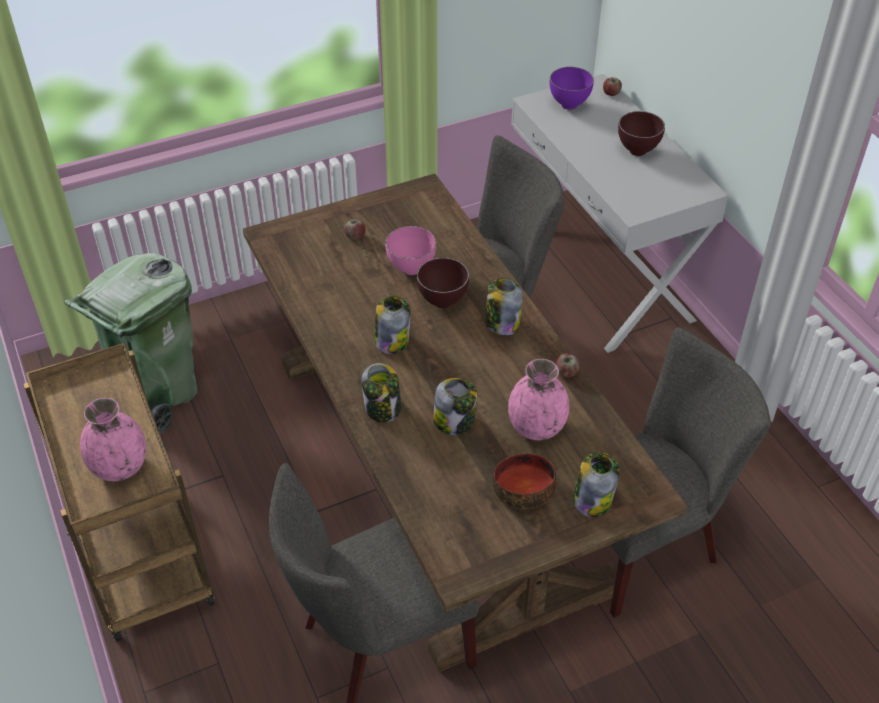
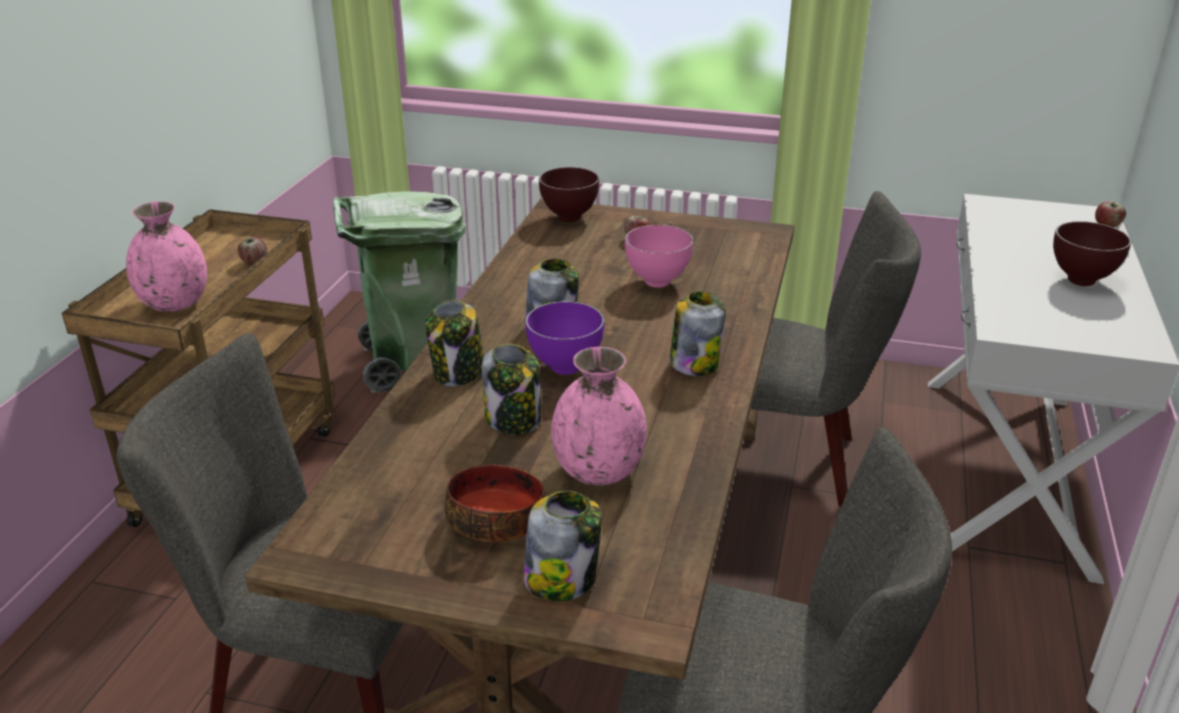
camera: 40 degrees right, 15 degrees down
brown bowl [417,258,469,308] -> brown bowl moved to [539,167,599,222]
purple bowl [550,67,594,110] -> purple bowl moved to [525,301,604,375]
apple [556,353,580,377] -> apple moved to [238,237,267,265]

